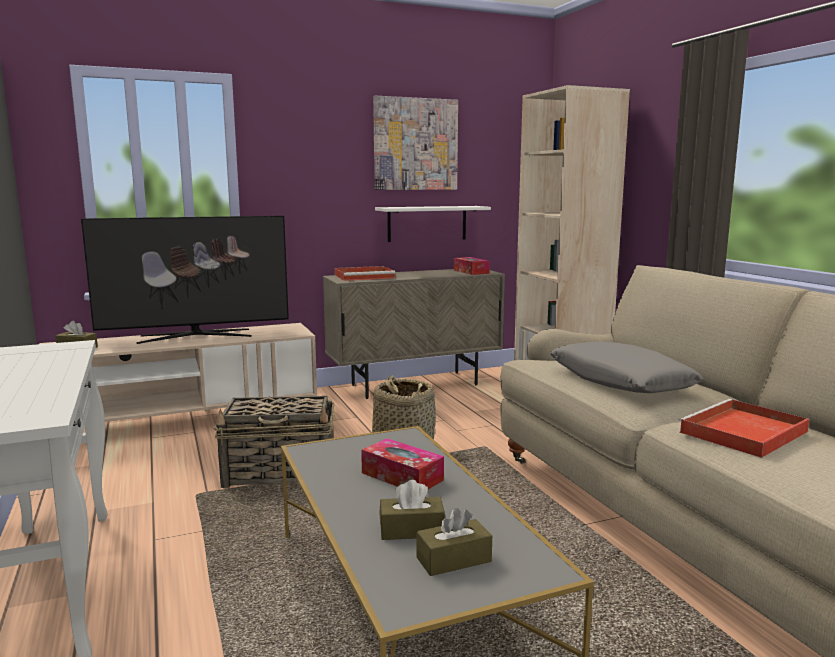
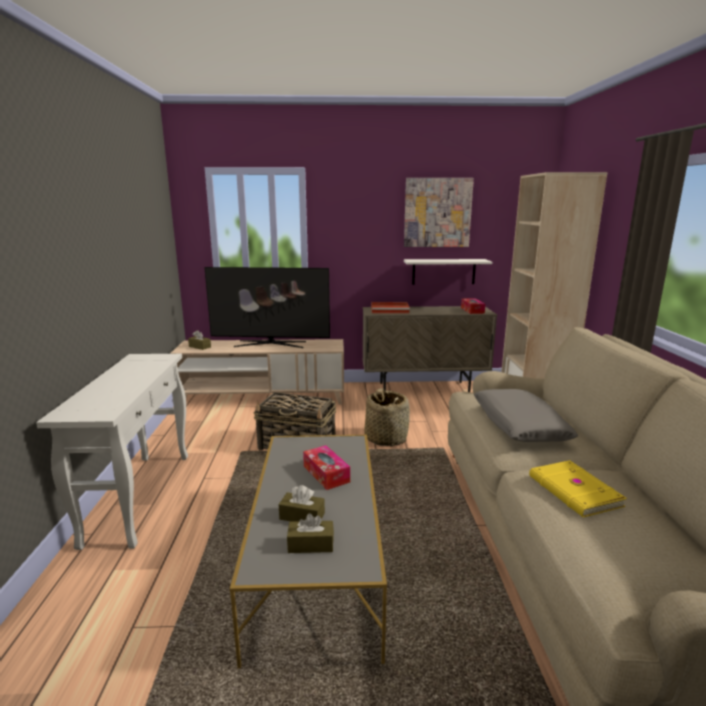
camera: 20 degrees right, 5 degrees up
red tray [677,399,809,458] -> yellow book [529,460,627,517]

